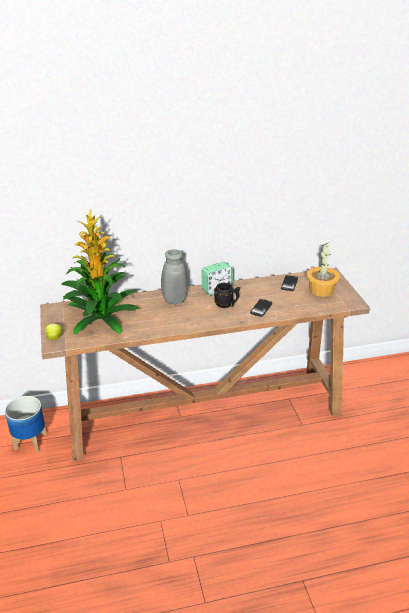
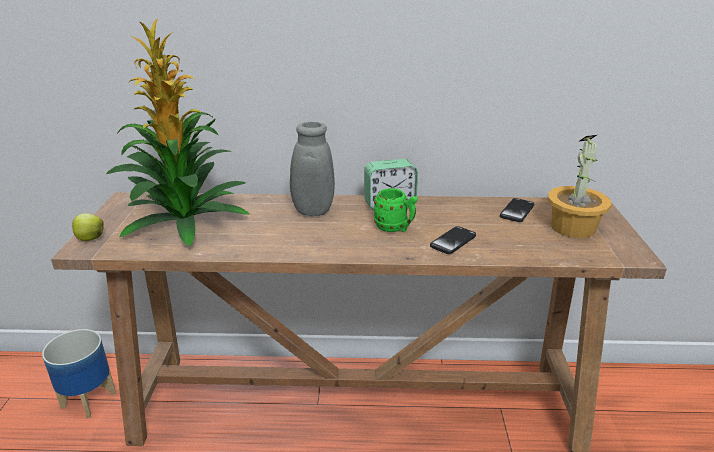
camera: 15 degrees right, 5 degrees down
black mug [214,283,240,308] -> green mug [374,188,418,232]

